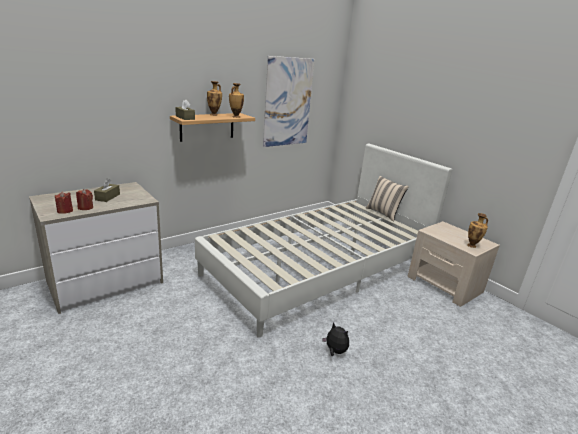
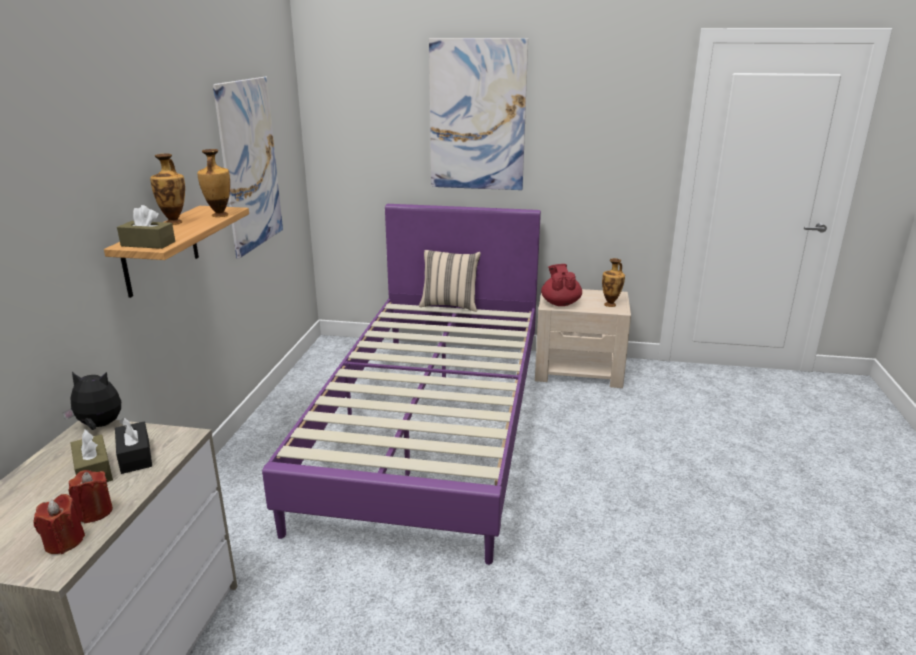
camera: 40 degrees left, 0 degrees up
white bed [195,144,452,338] -> purple bed [262,204,541,565]
plush toy [322,322,349,356] -> plush toy moved to [63,372,121,430]
none -> black tissue box [115,417,152,474]
none -> picture [429,38,528,190]
none -> red teapot [541,264,582,306]

